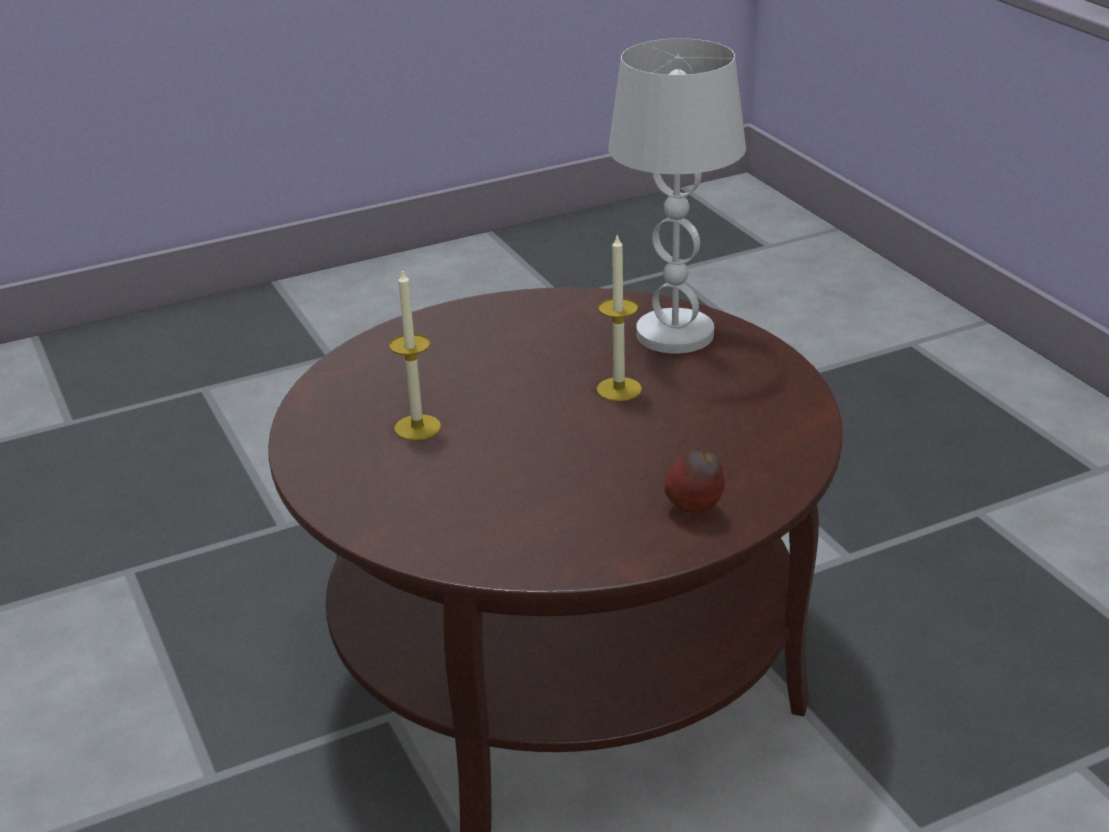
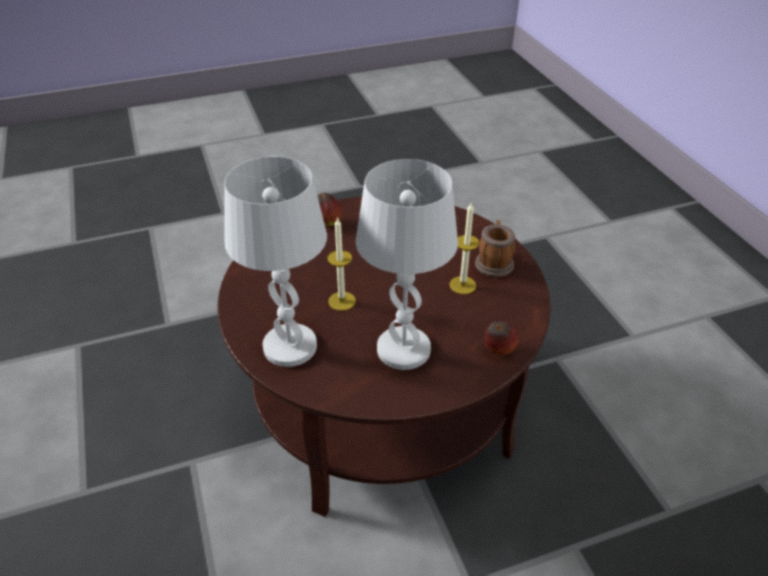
camera: 175 degrees left, 10 degrees up
none -> white table lamp [356,159,458,370]
none -> mug [475,220,515,277]
none -> apple [484,321,518,356]

